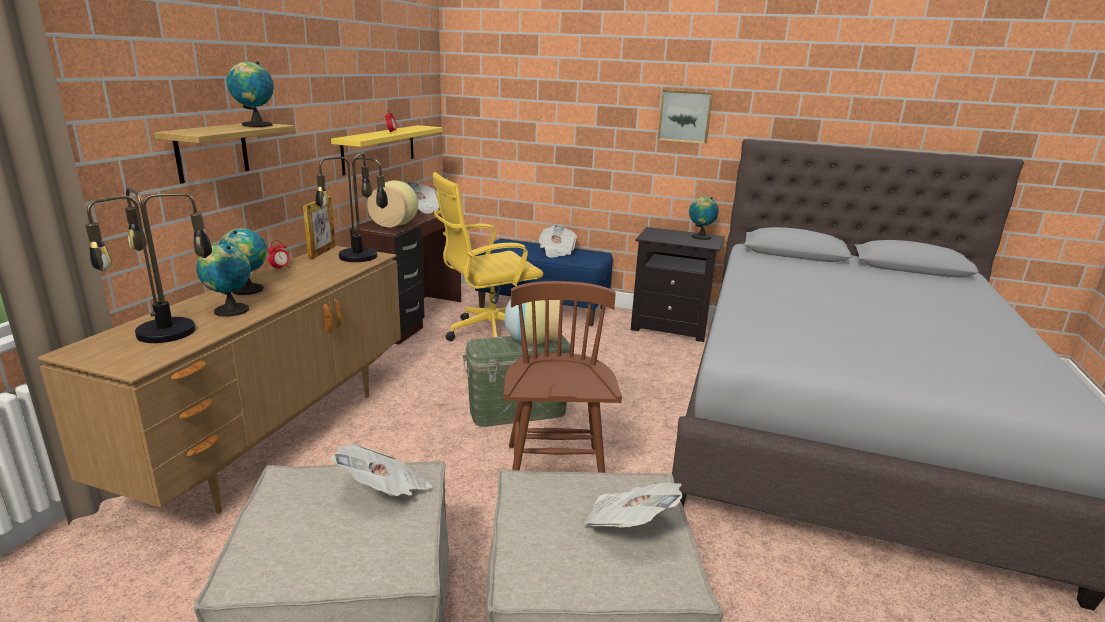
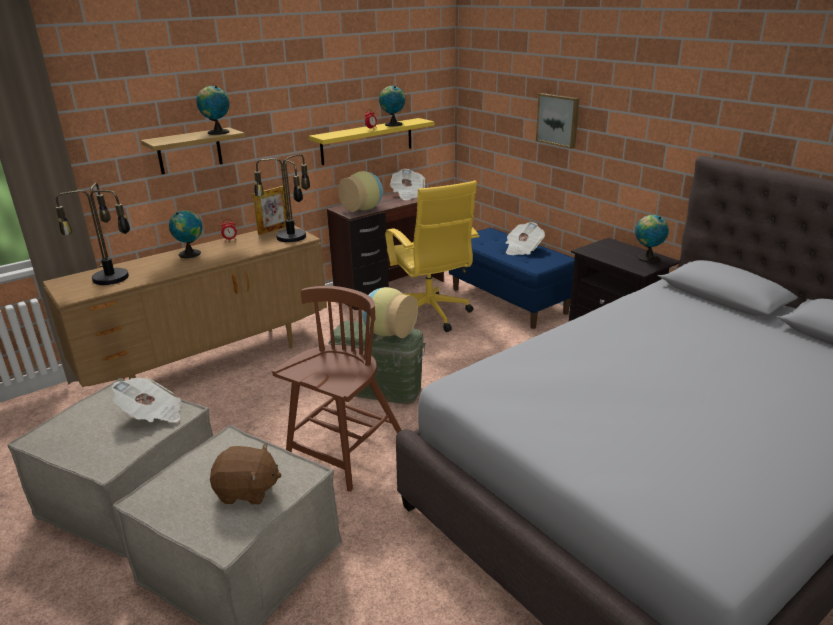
camera: 35 degrees right, 5 degrees up
globe [196,244,251,317] -> globe moved to [379,86,405,126]
yellow office chair [433,172,543,341] -> yellow office chair turned 120 degrees counterclockwise [385,181,479,332]
newspaper [583,483,682,527] -> brown plush toy [210,443,282,505]
picture [658,90,713,144] -> picture moved to [536,93,579,149]

